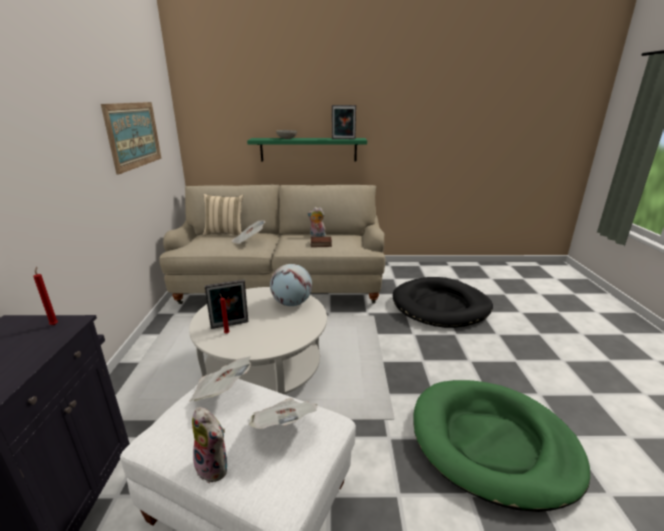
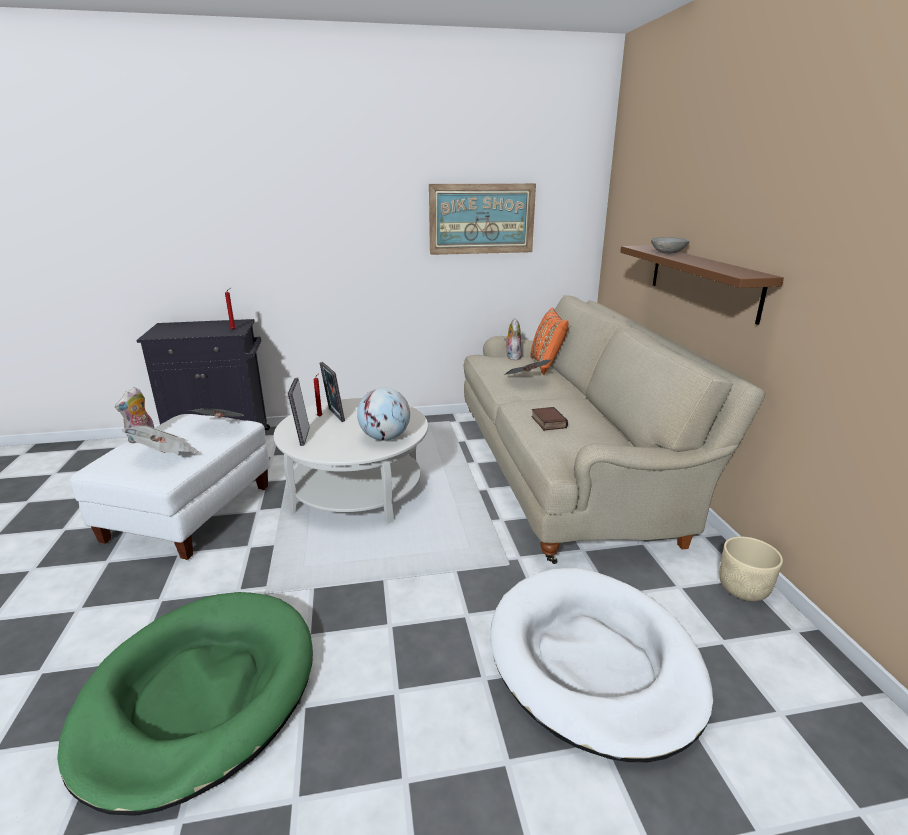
camera: 80 degrees right, 0 degrees up
beige pillow [203,194,243,236] -> orange pillow [530,307,569,375]
green shelf [247,138,367,162] -> brown shelf [620,245,784,325]
plush toy [307,207,326,237] -> plush toy moved to [504,318,522,360]
picture frame [332,105,356,139] -> picture frame moved to [288,378,310,446]
black dog bed [393,277,493,328] -> white dog bed [490,568,713,762]
none -> beige planter [719,537,783,601]

